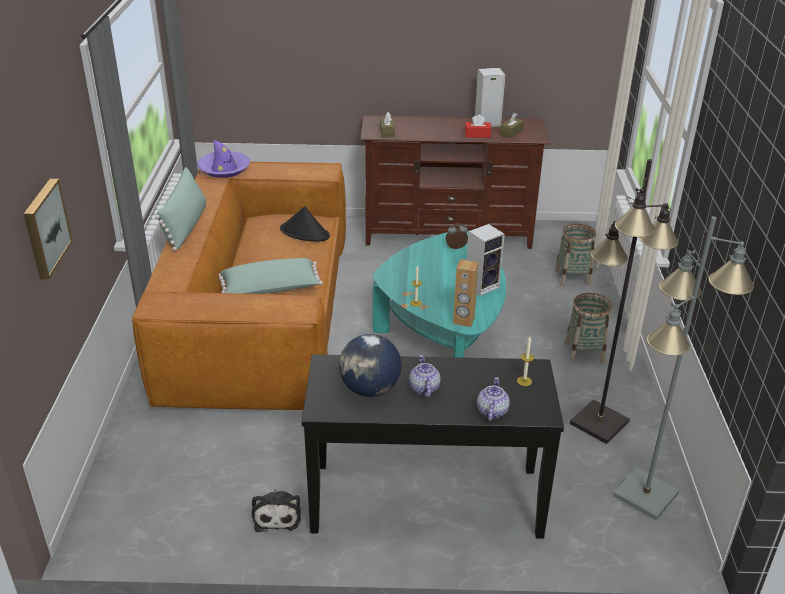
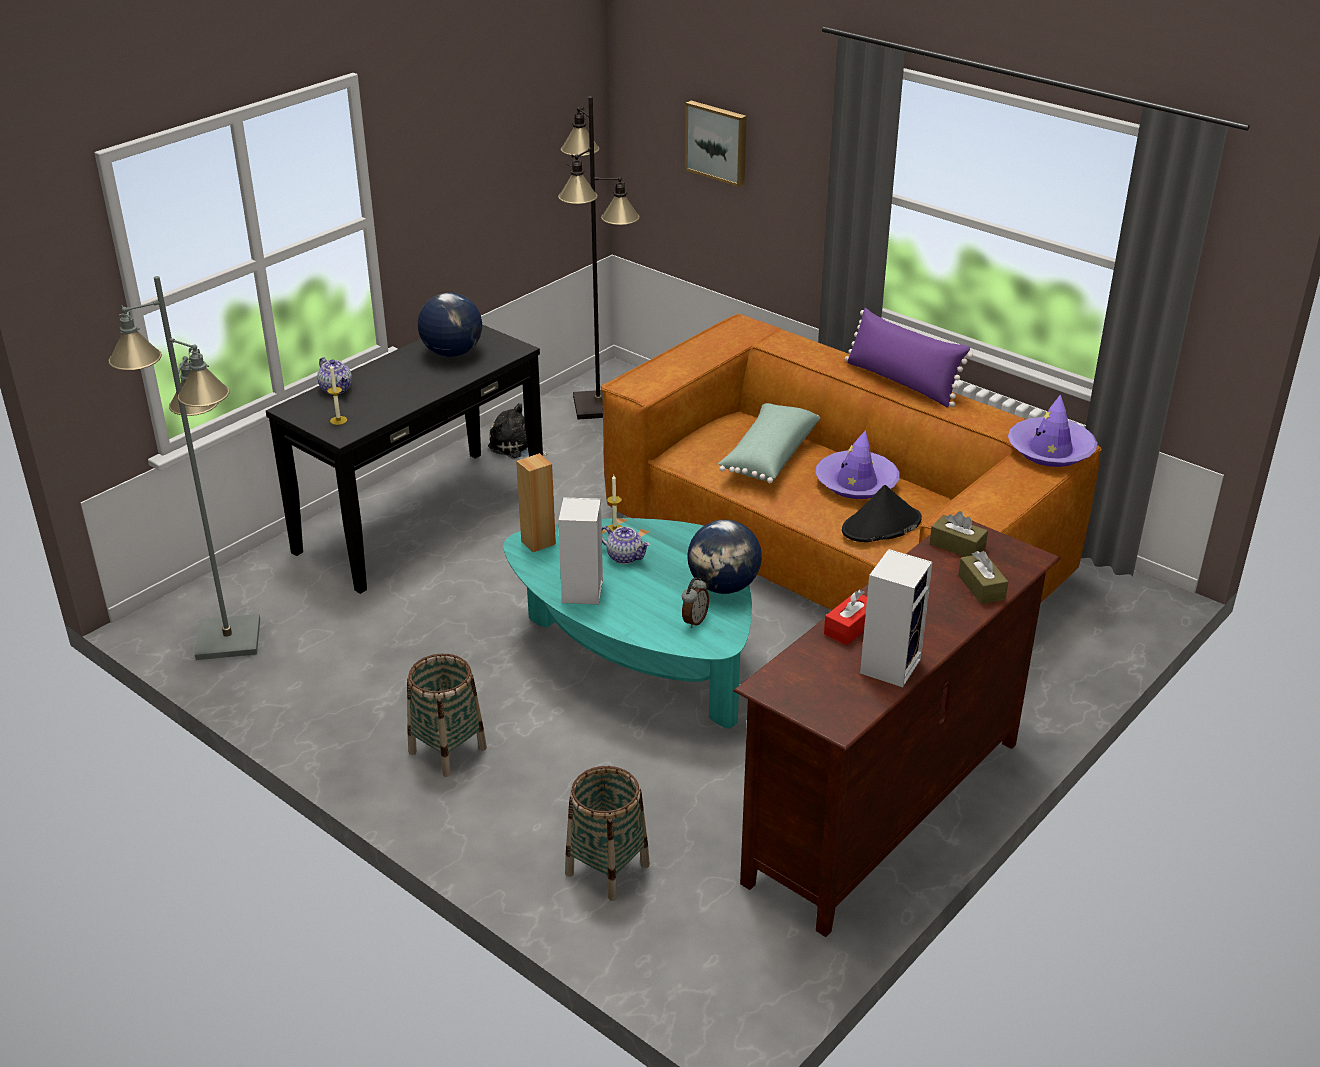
camera: 130 degrees right, 0 degrees up
green pillow [155,167,206,251] -> purple pillow [845,308,973,408]
teapot [409,355,441,398] -> teapot moved to [602,526,650,564]
brown tissue box [500,113,524,138] -> brown tissue box moved to [958,551,1008,604]
black floor lamp [570,159,678,444] -> black floor lamp moved to [558,96,640,420]
none -> globe [687,519,762,594]
none -> purple hat [815,430,900,499]

